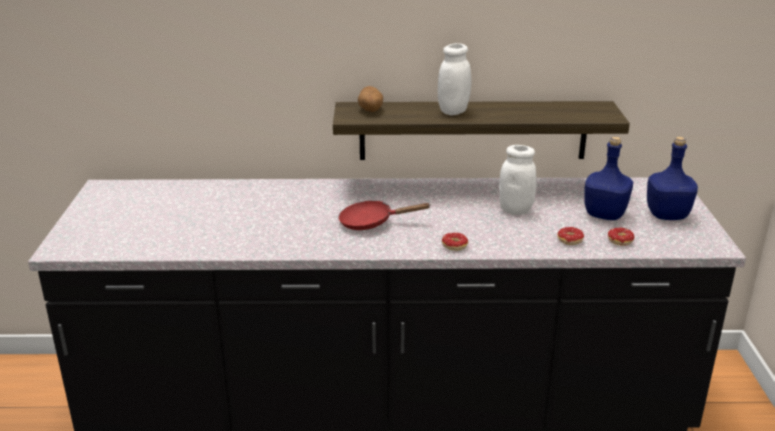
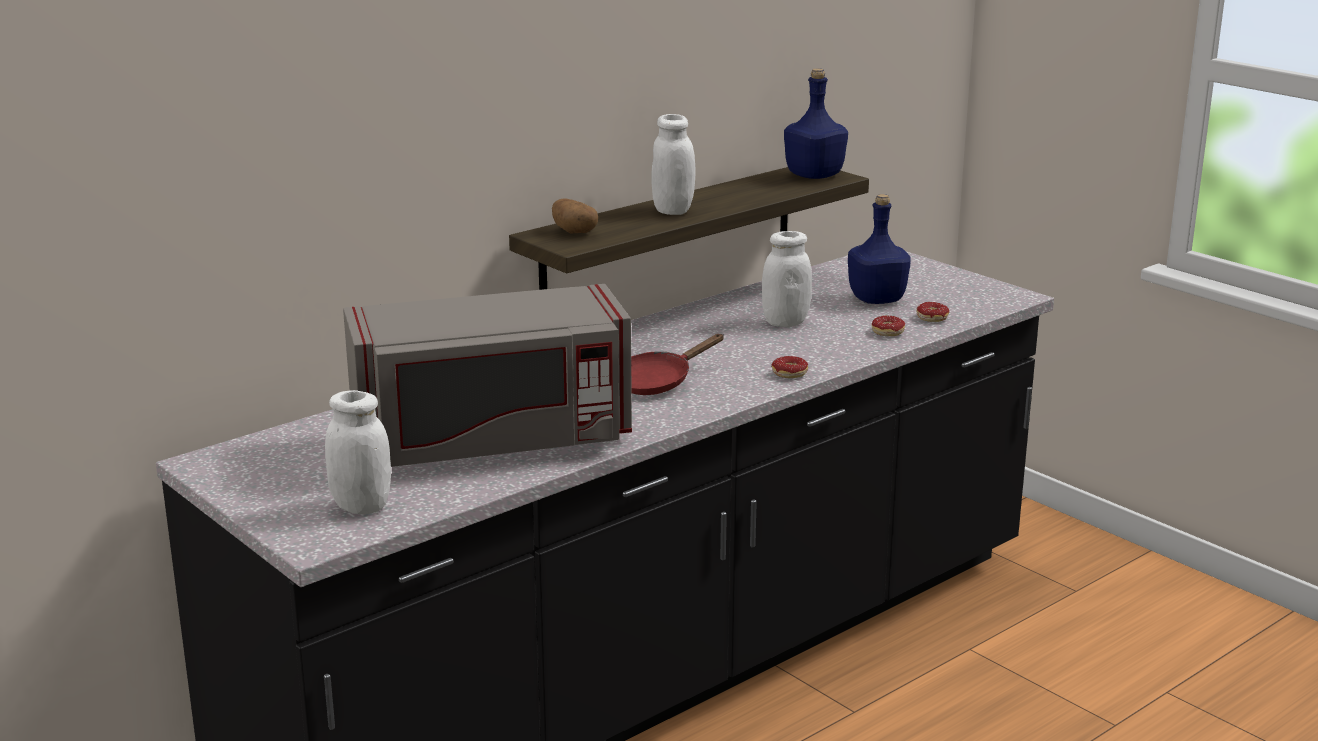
camera: 40 degrees left, 5 degrees down
blue bottle [647,137,698,220] -> blue bottle moved to [784,68,848,179]
none -> white jar [325,390,391,514]
none -> grey microwave [343,284,632,467]

